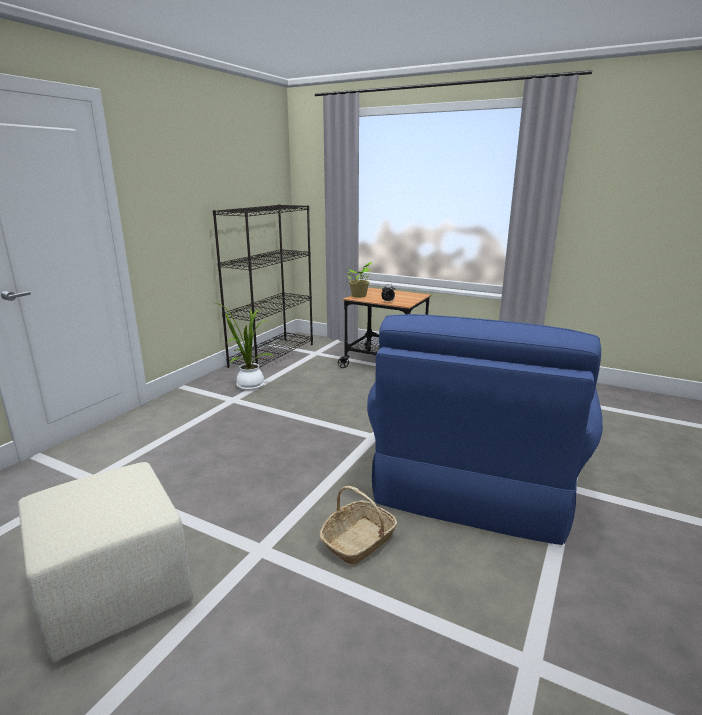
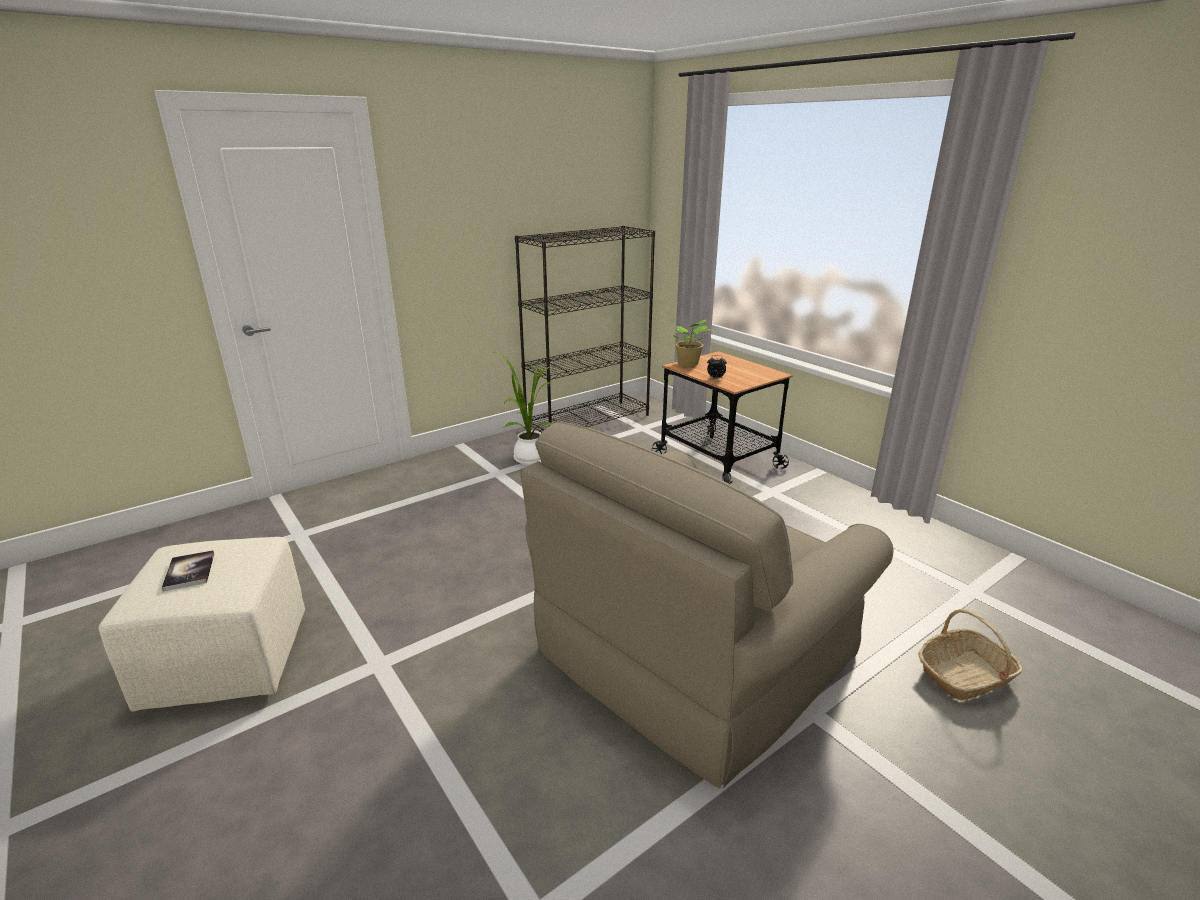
camera: 25 degrees right, 5 degrees up
basket [319,486,398,564] -> basket moved to [918,609,1023,700]
blue armchair [367,314,603,545] -> beige armchair [520,421,893,788]
none -> book [162,550,214,591]

